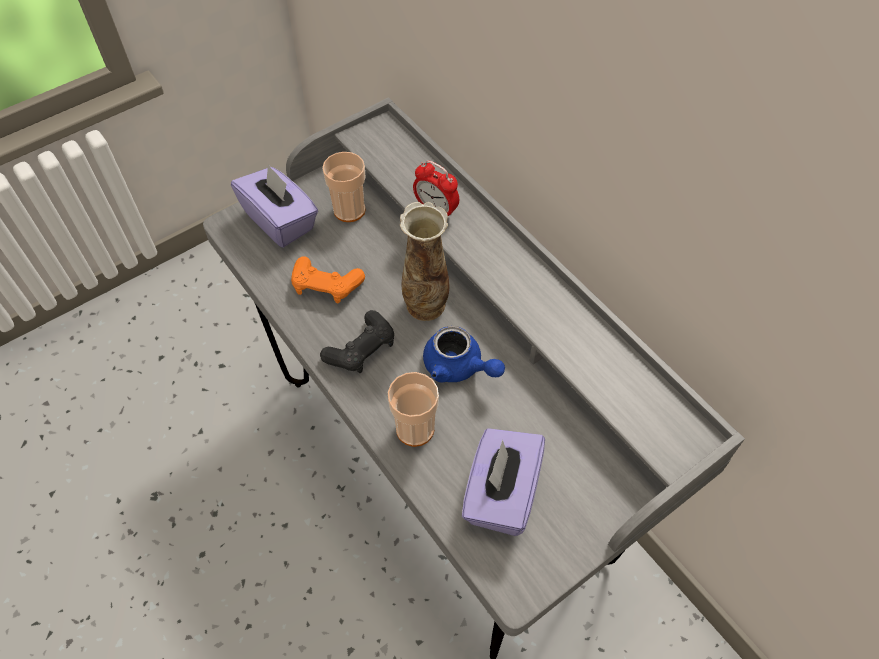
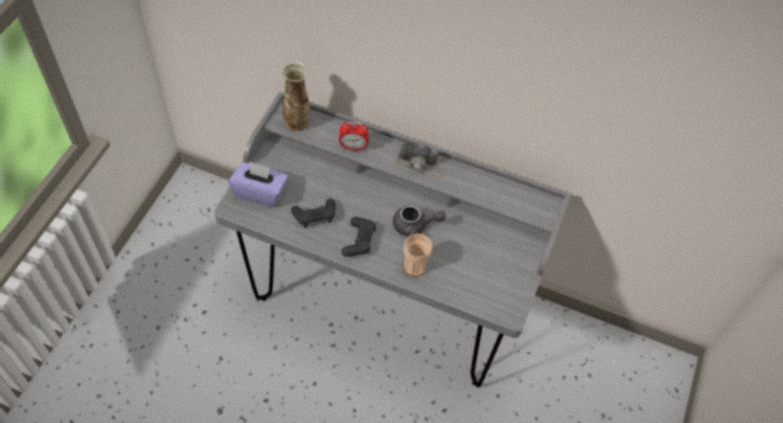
camera: 35 degrees left, 0 degrees up
orange game controller [291,256,365,304] -> black game controller [291,198,336,228]
cup [322,152,366,222] -> none
vase [400,202,449,321] -> vase moved to [281,61,310,131]
blue teapot [423,326,505,383] -> grey teapot [393,204,446,237]
purple tissue box [462,428,545,536] -> none
none -> camera [397,142,443,178]

